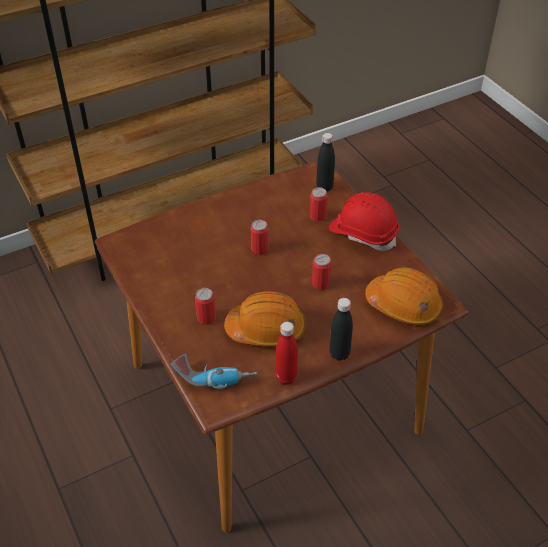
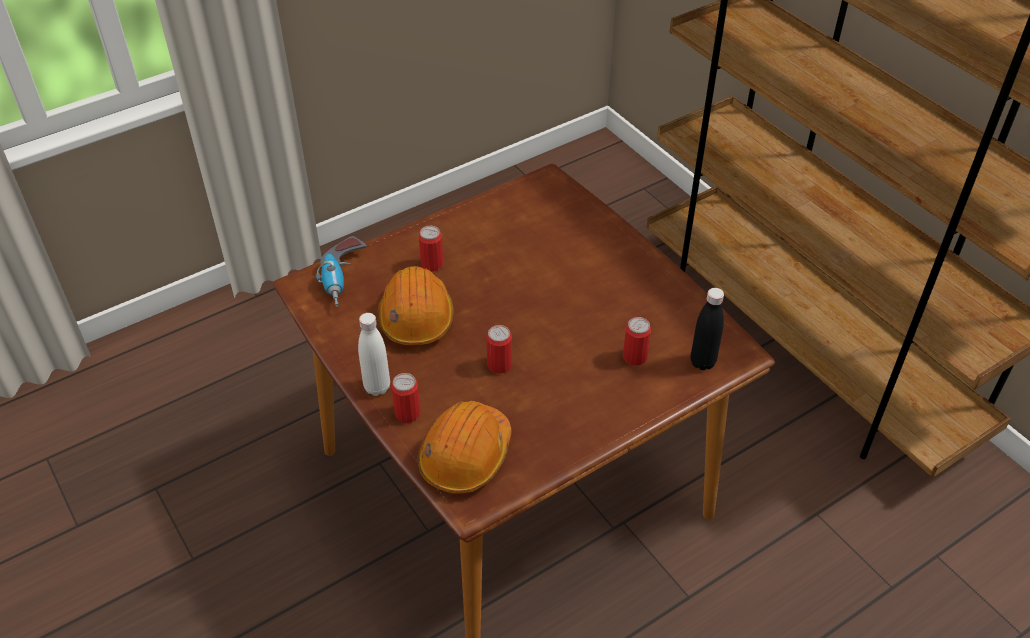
camera: 85 degrees right, 0 degrees up
can [251,220,269,255] -> can moved to [391,373,421,423]
red bottle [276,322,298,385] -> none
red hard hat [329,192,399,251] -> none
black bottle [329,298,353,361] -> white bottle [358,313,390,396]

